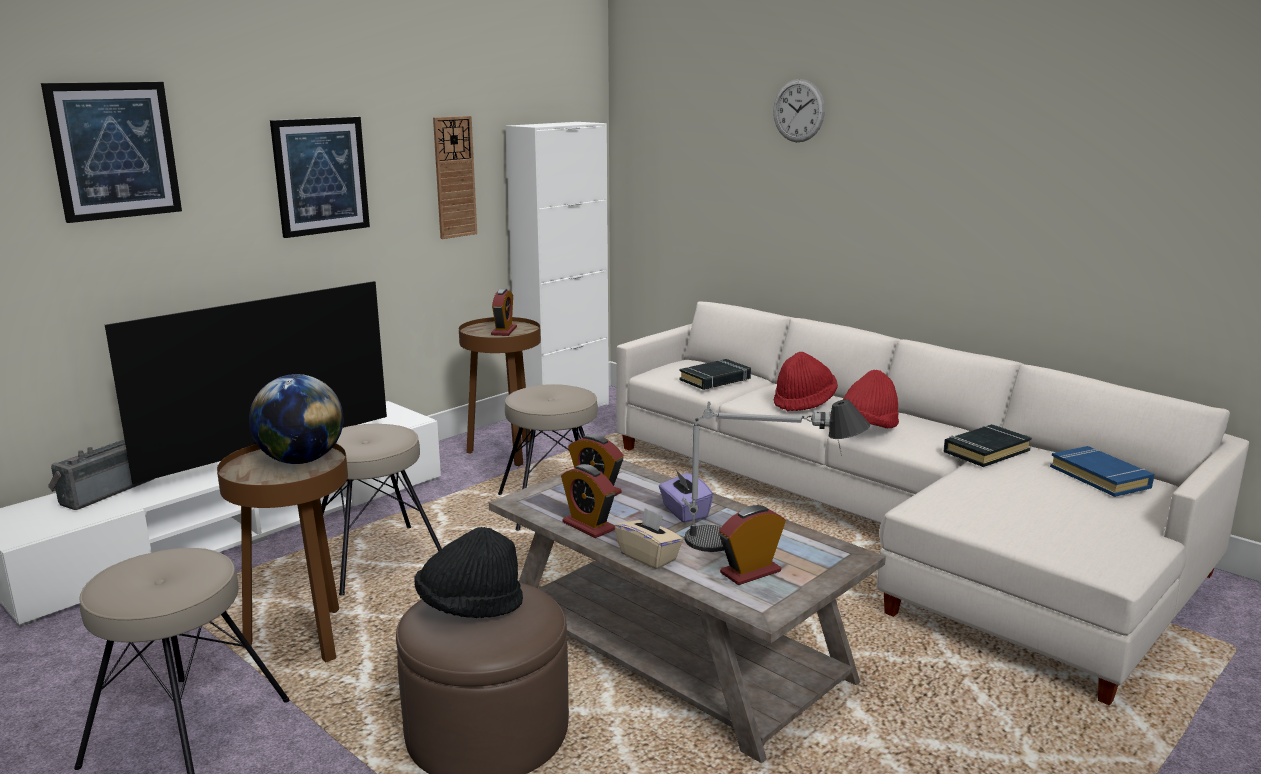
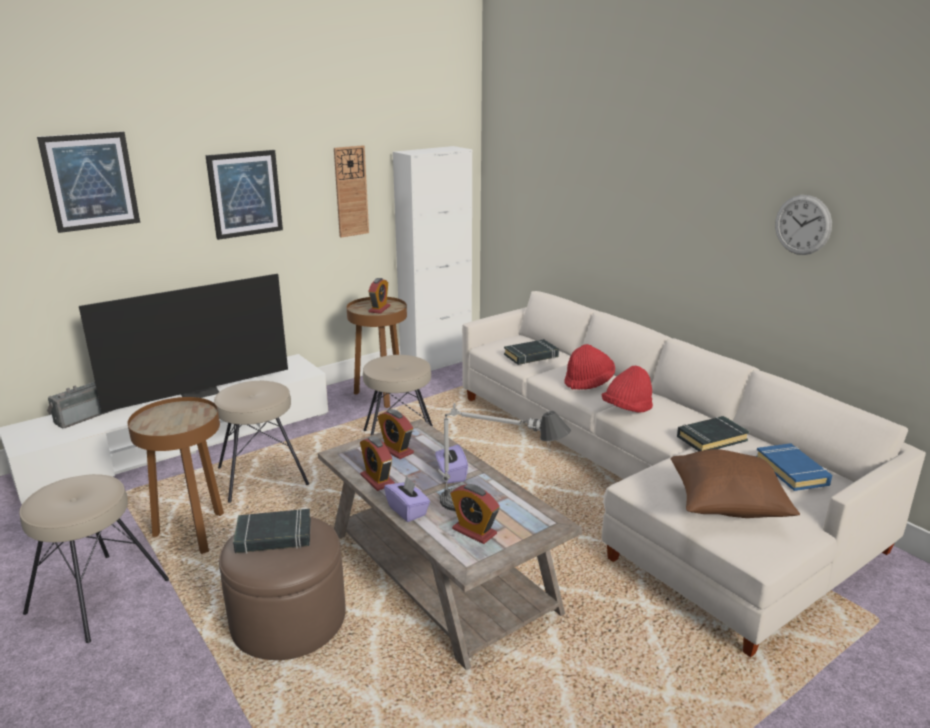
camera: 10 degrees right, 5 degrees up
globe [249,374,343,464] -> none
black hat [415,527,523,618] -> black book [233,509,311,554]
beige tissue box [615,508,683,569] -> purple tissue box [384,476,430,522]
alarm clock [719,505,786,585] -> alarm clock turned 120 degrees counterclockwise [450,484,500,544]
wall clock [773,79,825,142] -> wall clock moved to [775,195,832,255]
none -> brown pillow [671,449,800,518]

